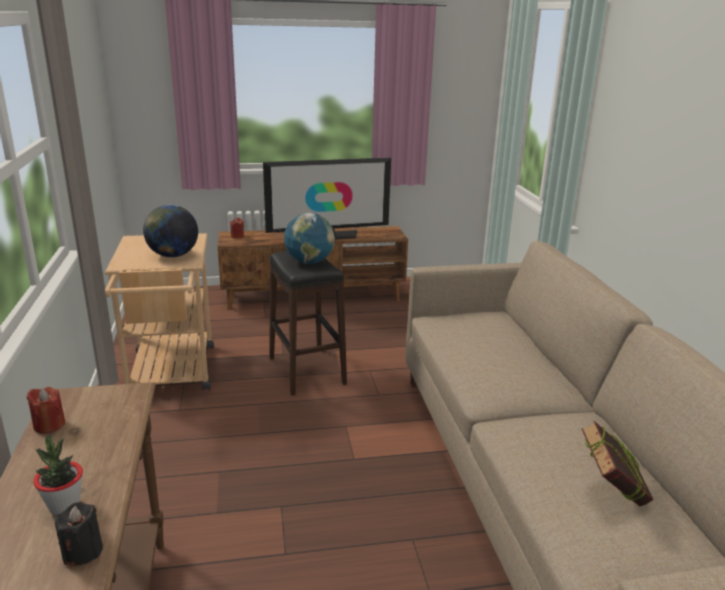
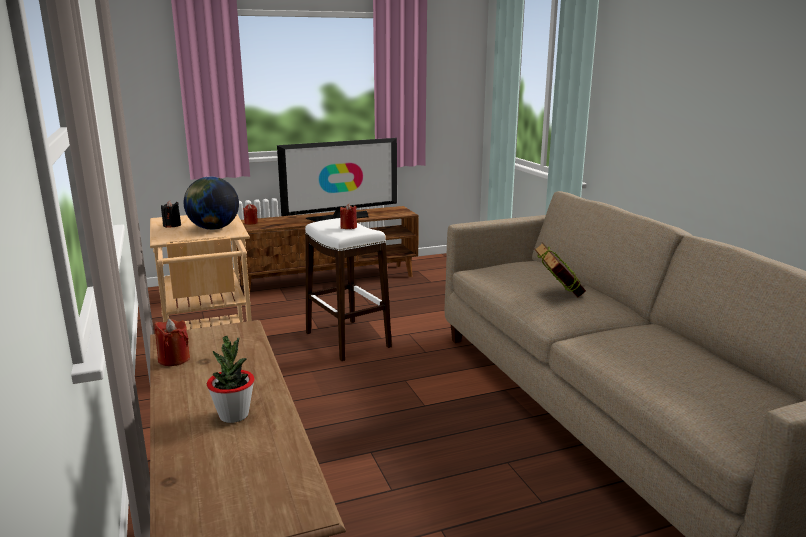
camera: 10 degrees left, 5 degrees down
black candle [55,502,103,566] -> black candle moved to [161,201,181,228]
black stool [269,251,347,396] -> white stool [305,218,392,361]
globe [284,213,335,264] -> red candle [340,204,357,229]
book [581,421,654,506] -> book moved to [534,242,586,297]

